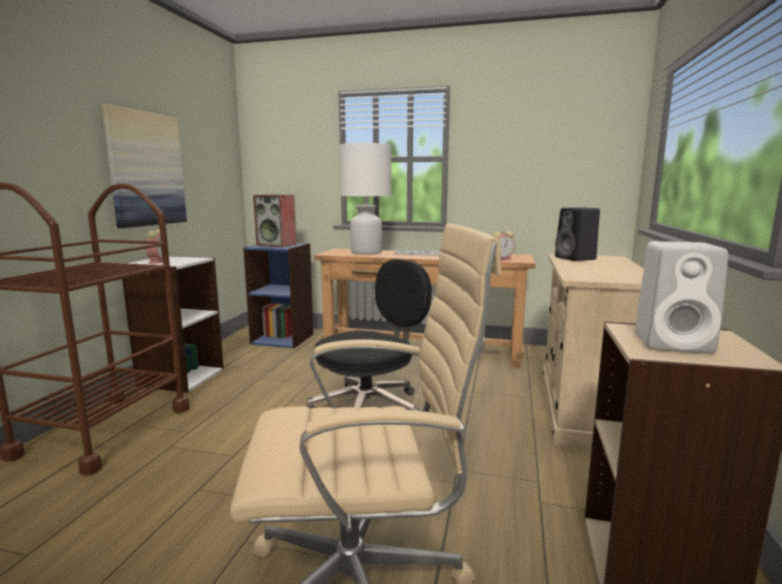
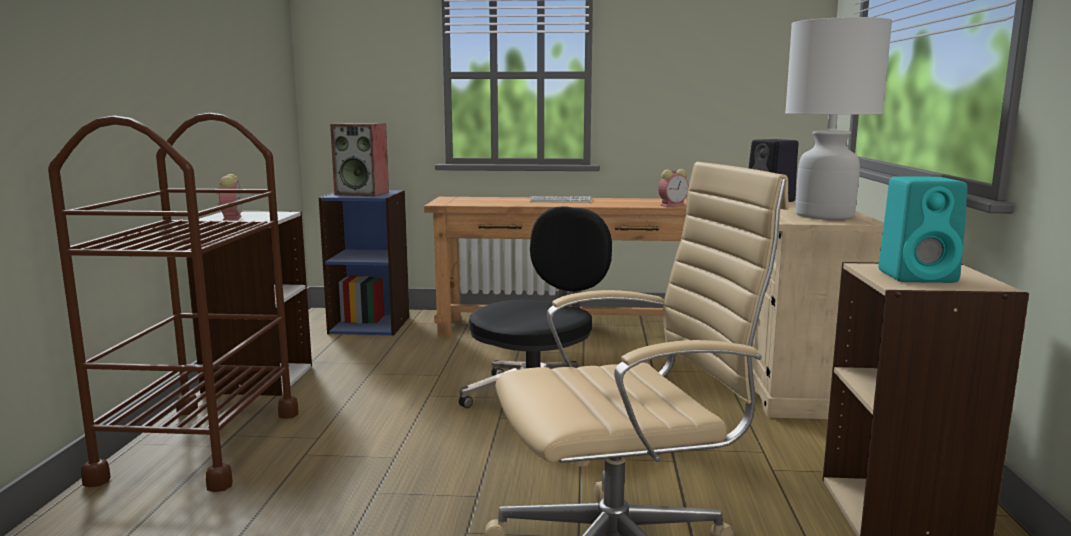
camera: 10 degrees left, 0 degrees up
picture [102,104,187,228] -> none
white table lamp [339,143,391,255] -> white table lamp moved to [785,17,892,220]
white speaker [635,241,728,354] -> turquoise speaker [878,176,967,283]

